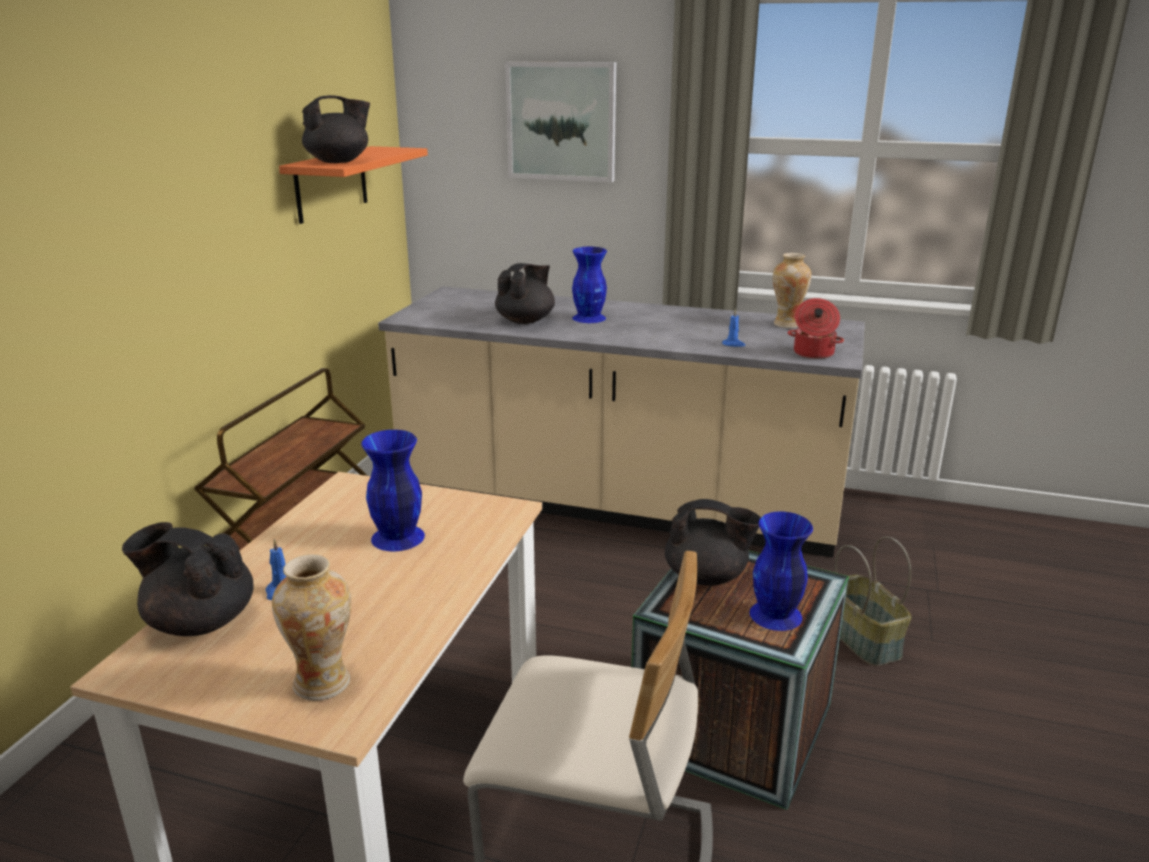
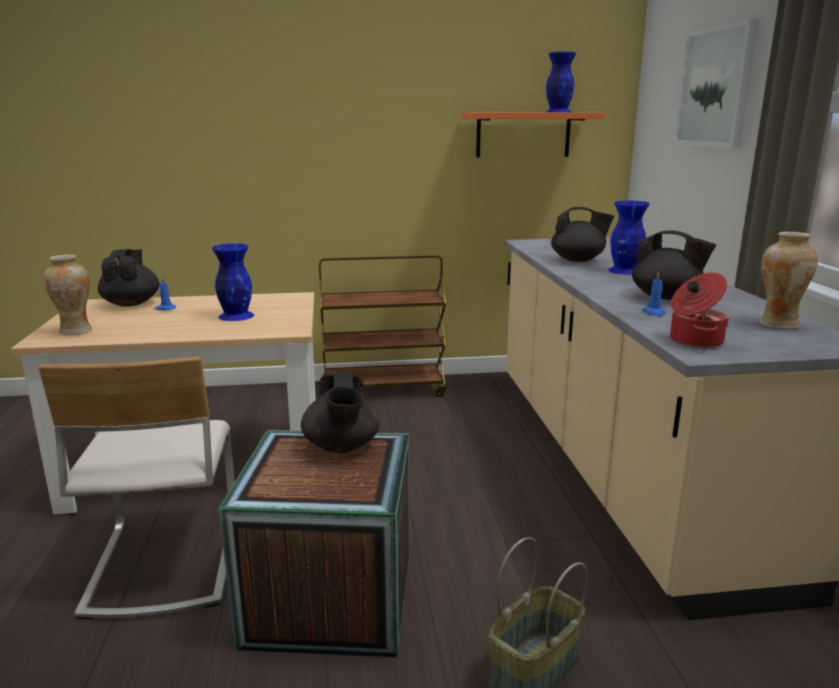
camera: 65 degrees right, 5 degrees down
black teapot [302,95,370,163] -> black teapot moved to [632,230,716,300]
blue vase [750,512,813,631] -> blue vase moved to [546,51,576,112]

